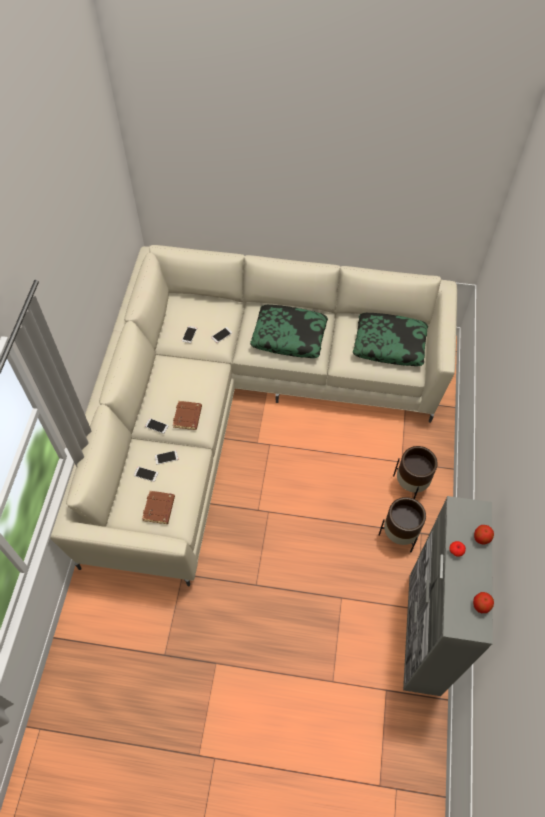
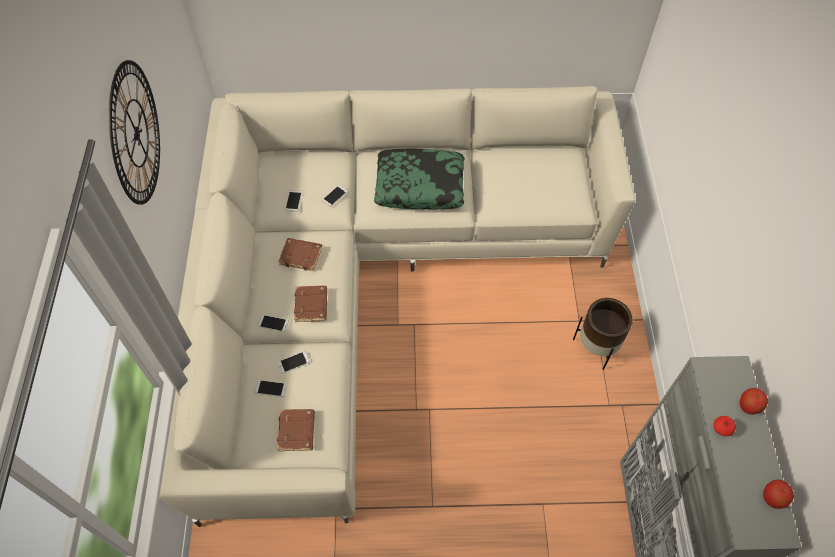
camera: 10 degrees left, 0 degrees up
pillow [353,313,428,366] -> none
brown planter [379,497,426,553] -> none
none -> wall clock [109,60,160,205]
none -> brown book [278,238,322,271]

